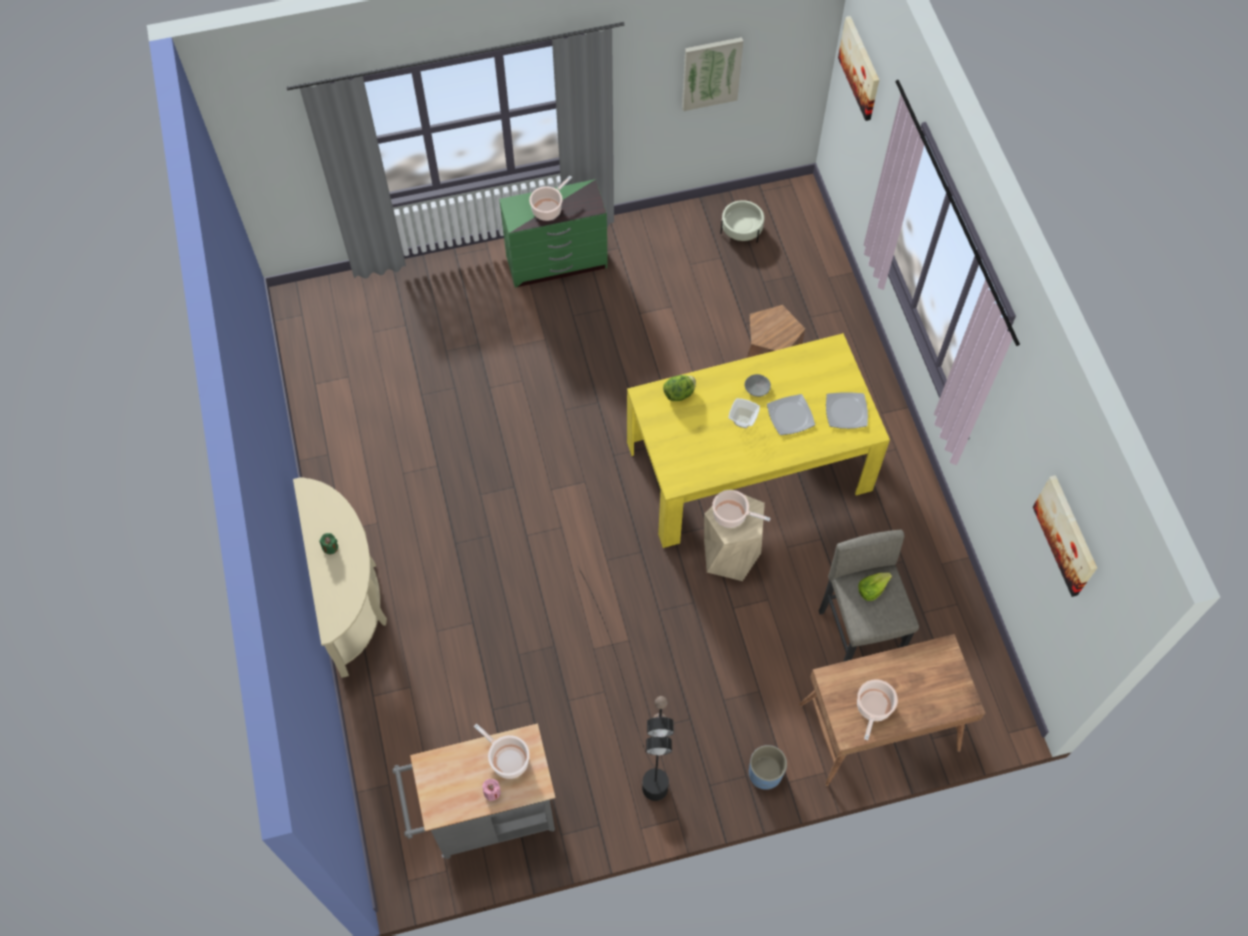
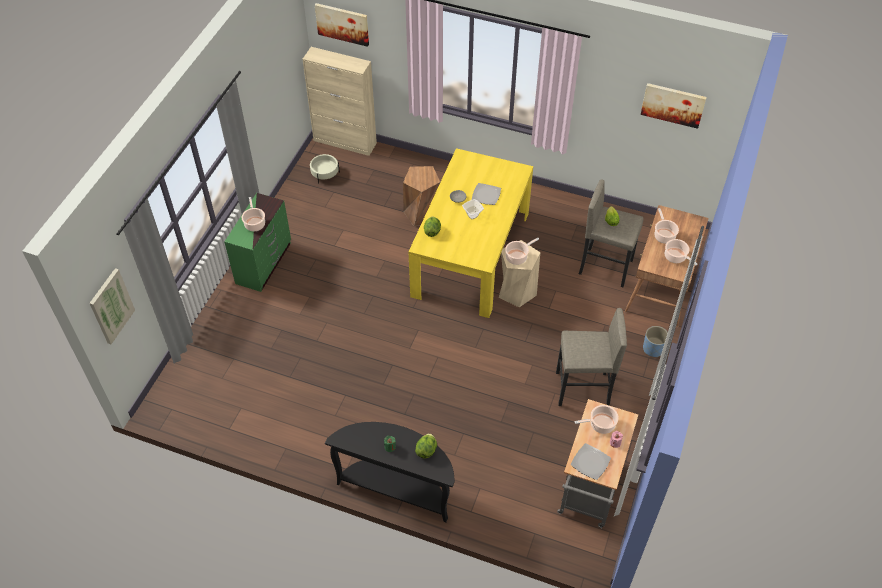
camera: 55 degrees left, 10 degrees down
beige console table [293,477,387,678] -> black console table [325,422,455,522]
black floor lamp [577,565,674,801] -> grey stool [556,308,627,406]
picture [682,37,743,111] -> picture moved to [89,268,135,344]
plate [826,392,868,429] -> plate moved to [571,443,611,480]
none -> beige cabinet [302,47,377,156]
none -> lettuce [415,433,437,459]
none -> cooking pot [654,208,679,244]

